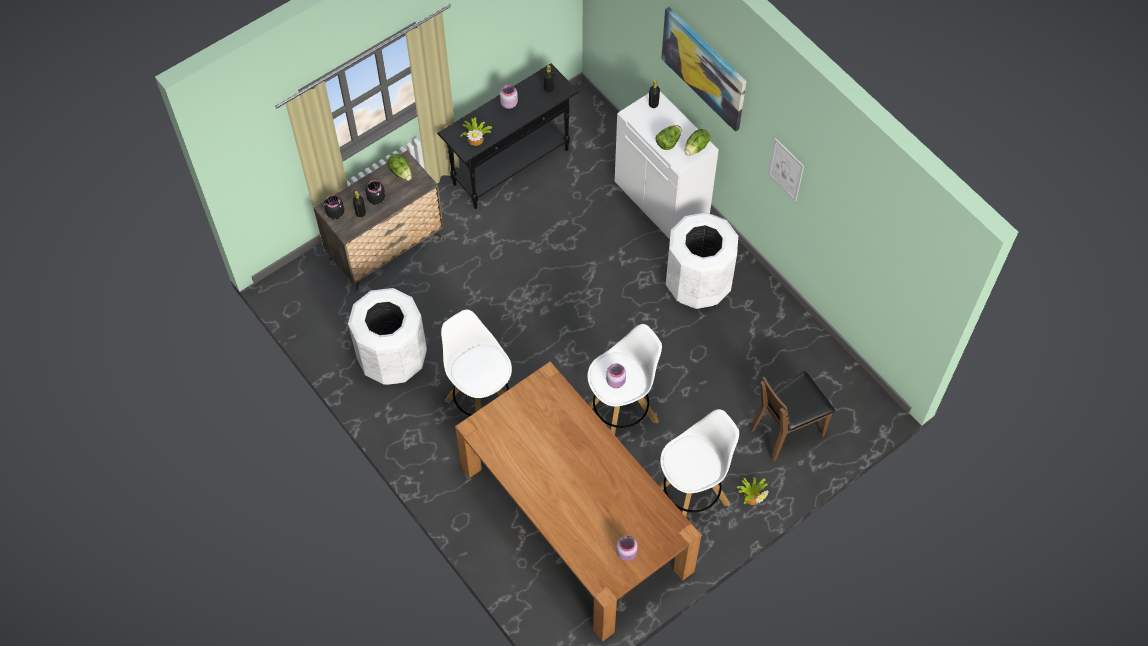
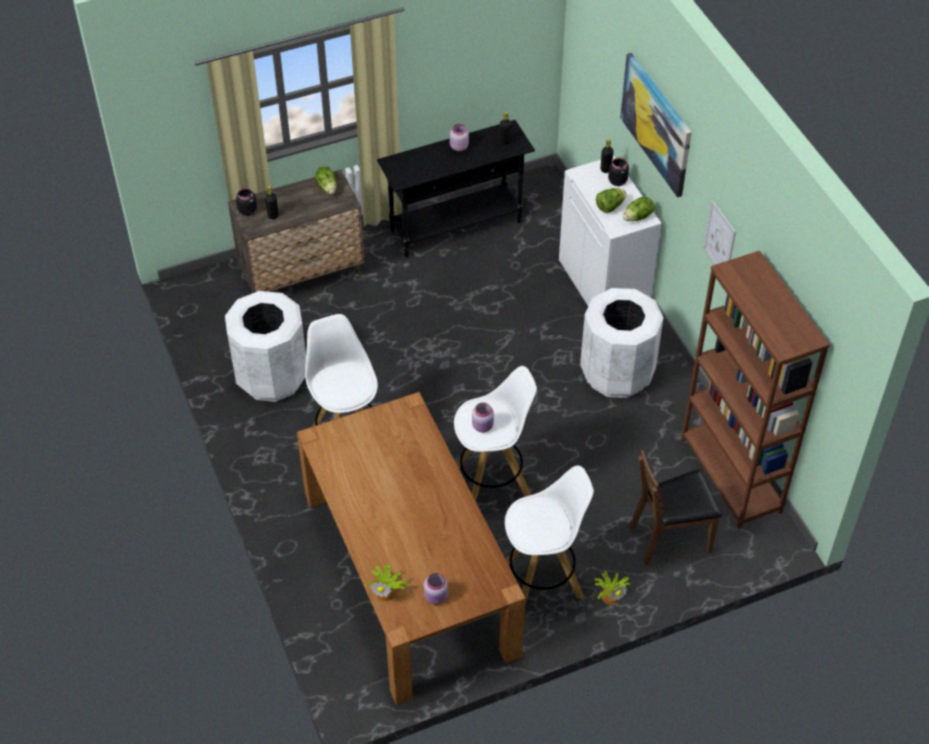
camera: 15 degrees right, 10 degrees down
black jar [366,180,385,205] -> black jar moved to [608,157,629,186]
potted plant [460,117,492,146] -> potted plant moved to [364,564,408,601]
none -> brown bookcase [681,251,830,529]

